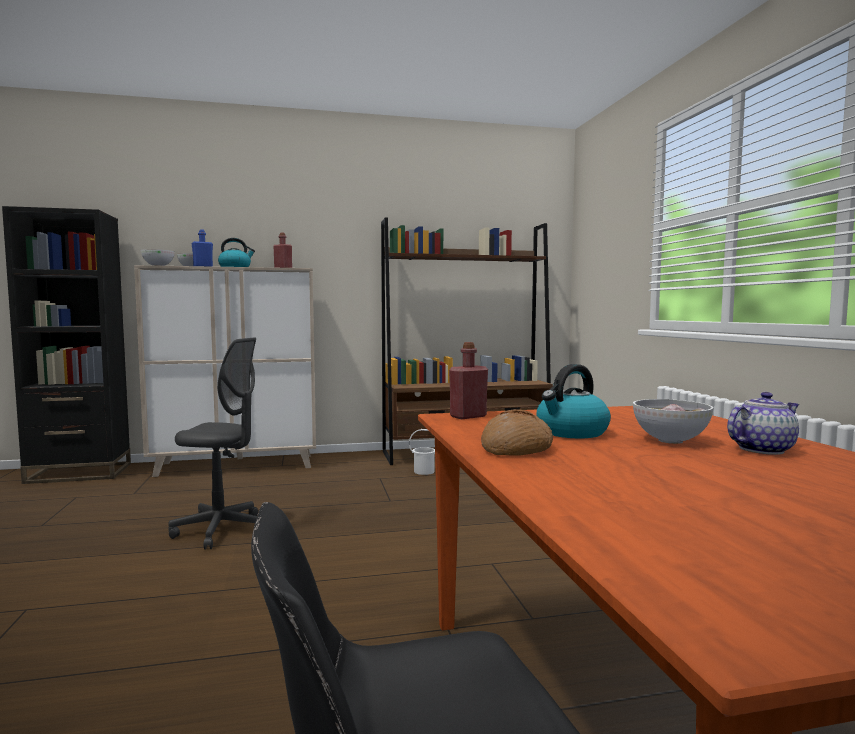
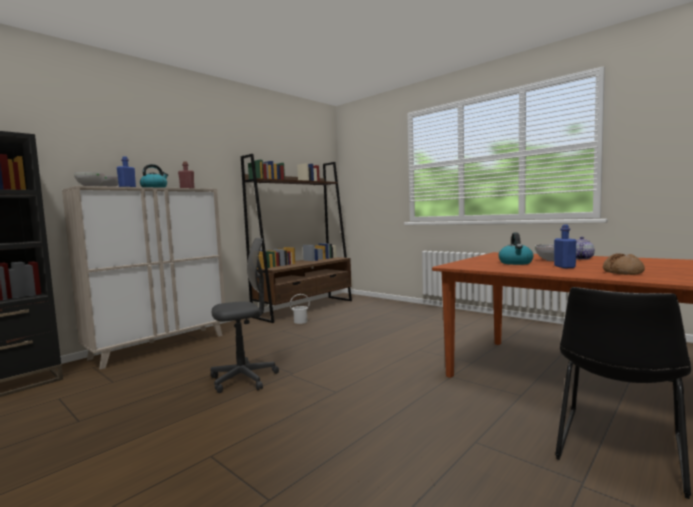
camera: 35 degrees left, 0 degrees up
red bottle [449,342,488,419] -> none
bread [481,409,553,456] -> bread moved to [603,254,645,275]
none -> blue bottle [554,225,576,268]

